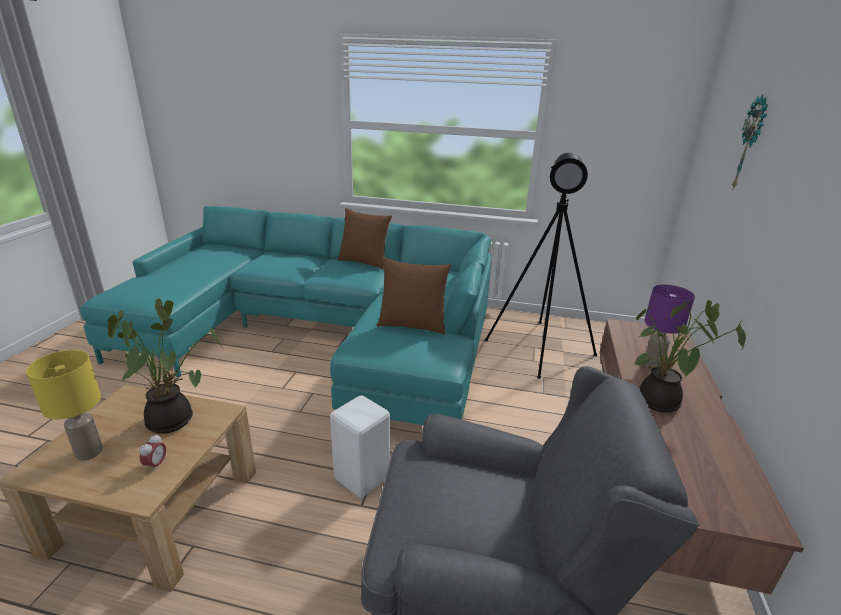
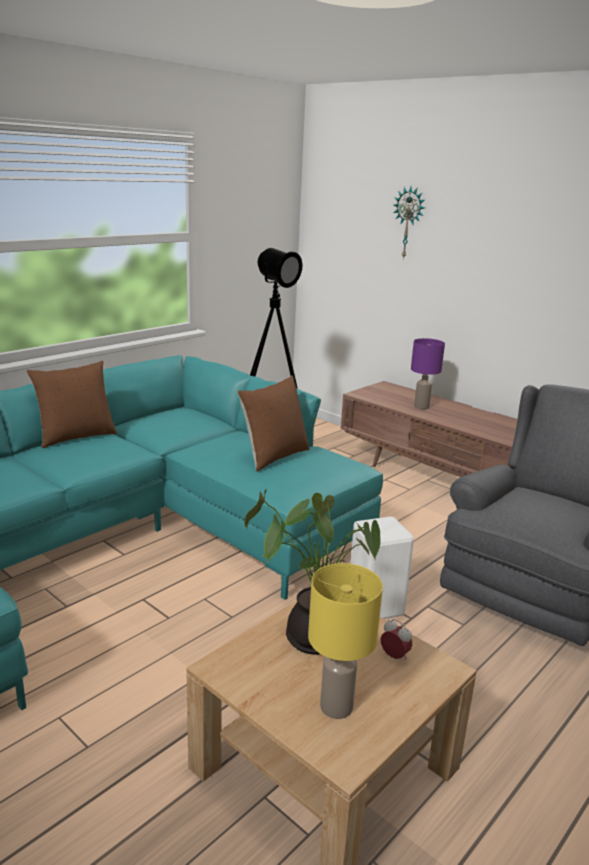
camera: 60 degrees left, 5 degrees down
potted plant [634,300,746,413] -> none

